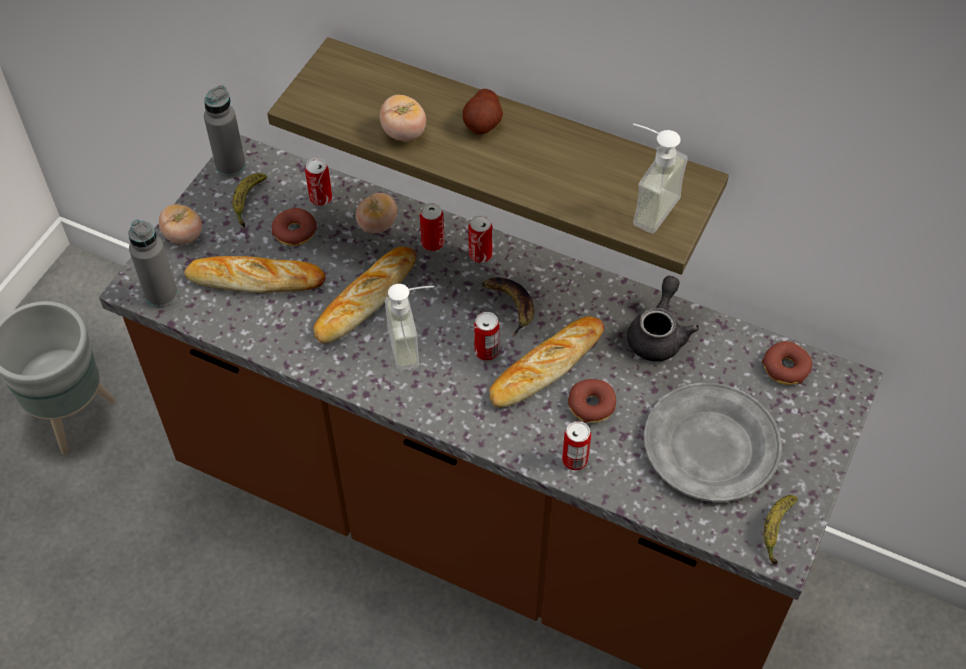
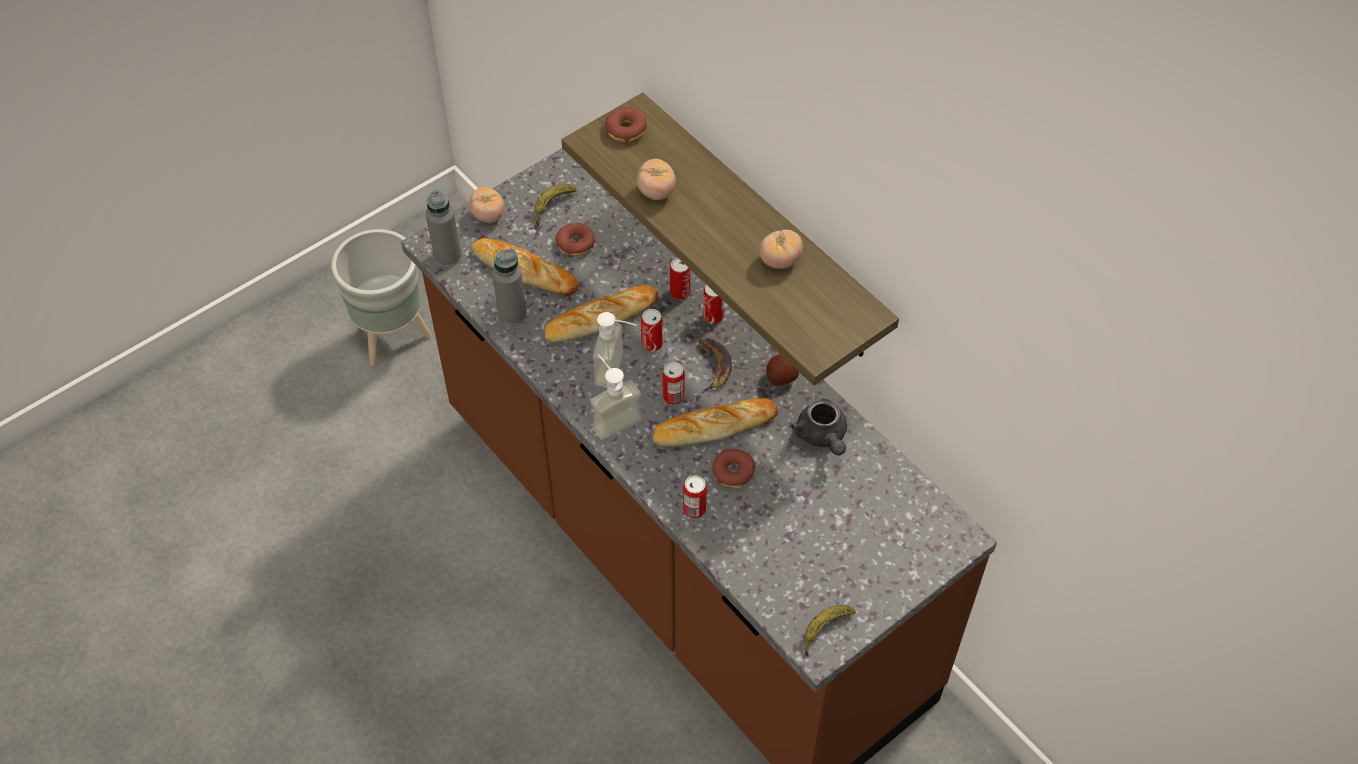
camera: 25 degrees right, 0 degrees up
grey bottle [204,85,246,176] -> grey bottle moved to [492,249,527,326]
can [305,158,332,206] -> can moved to [641,309,663,352]
tomato [356,193,397,233] -> tomato moved to [759,230,803,269]
potato [463,89,503,134] -> potato moved to [766,354,799,386]
grey teapot [627,276,699,361] -> grey teapot turned 120 degrees clockwise [791,399,847,455]
soap dispenser [633,123,688,234] -> soap dispenser moved to [590,354,642,440]
grey plate [644,383,782,502] -> none
donut [762,341,812,385] -> donut moved to [605,107,647,142]

